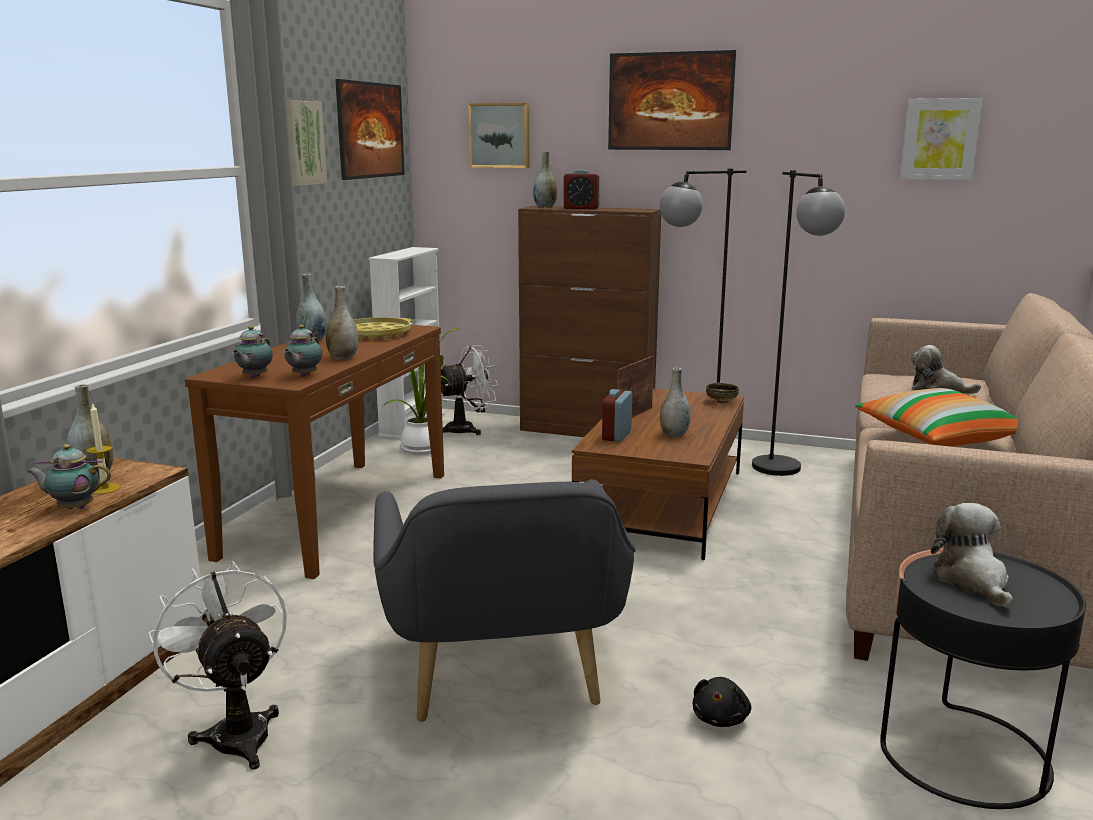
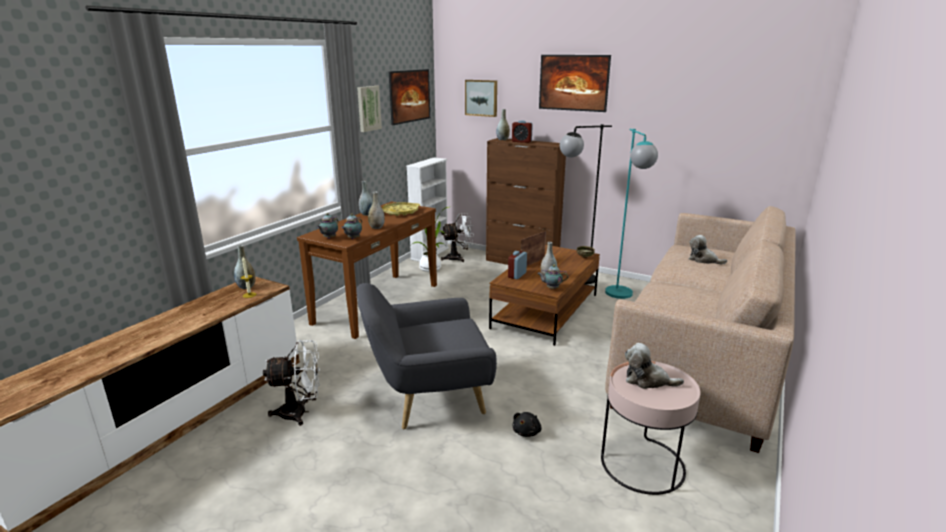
camera: 10 degrees right, 5 degrees up
teapot [27,444,111,509] -> teapot moved to [537,265,568,289]
white fan [148,561,287,770] -> white fan turned 105 degrees clockwise [263,340,320,426]
grey armchair [373,479,636,722] -> grey armchair turned 75 degrees clockwise [356,283,497,429]
black floor lamp [752,170,845,476] -> turquoise floor lamp [605,129,658,299]
pillow [855,388,1018,447] -> none
black side table [880,548,1086,809] -> pink side table [601,361,700,495]
picture [900,98,983,180] -> none
plush toy [931,503,1013,609] -> plush toy turned 75 degrees counterclockwise [625,343,684,389]

